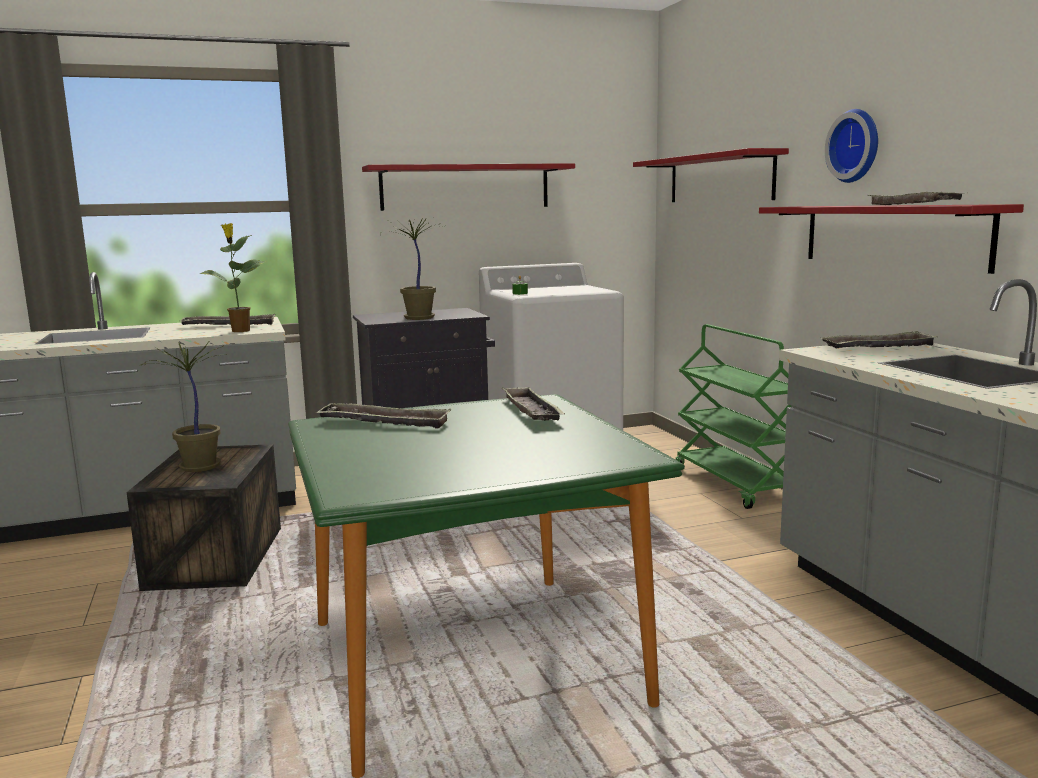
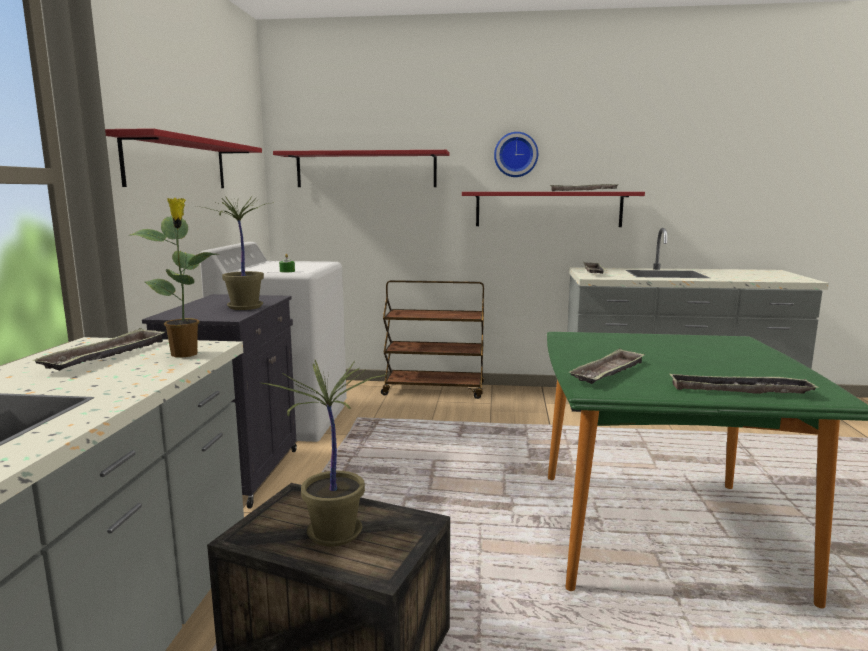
camera: 65 degrees left, 0 degrees up
tray [502,387,565,421] -> tray moved to [669,373,819,394]
green cart [676,324,791,509] -> brown cart [381,280,484,399]

